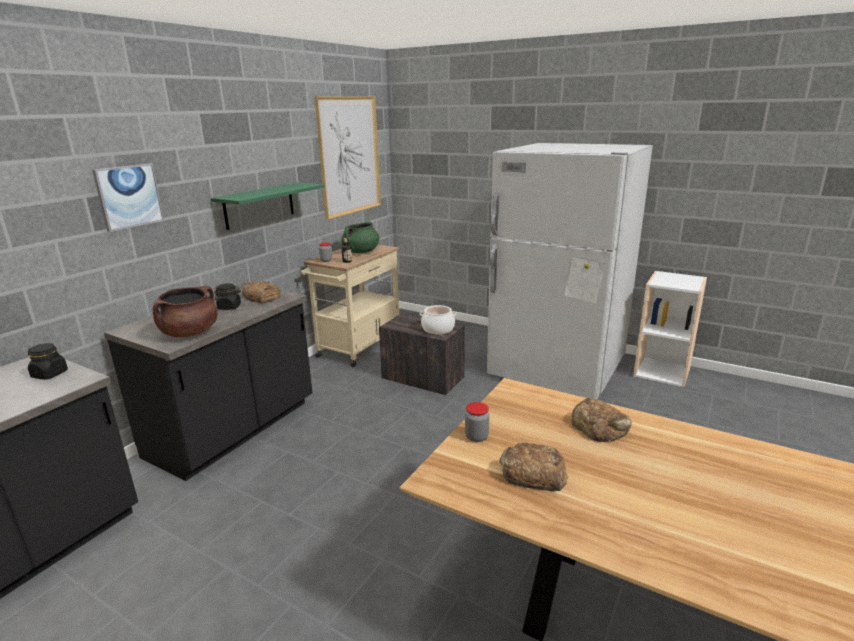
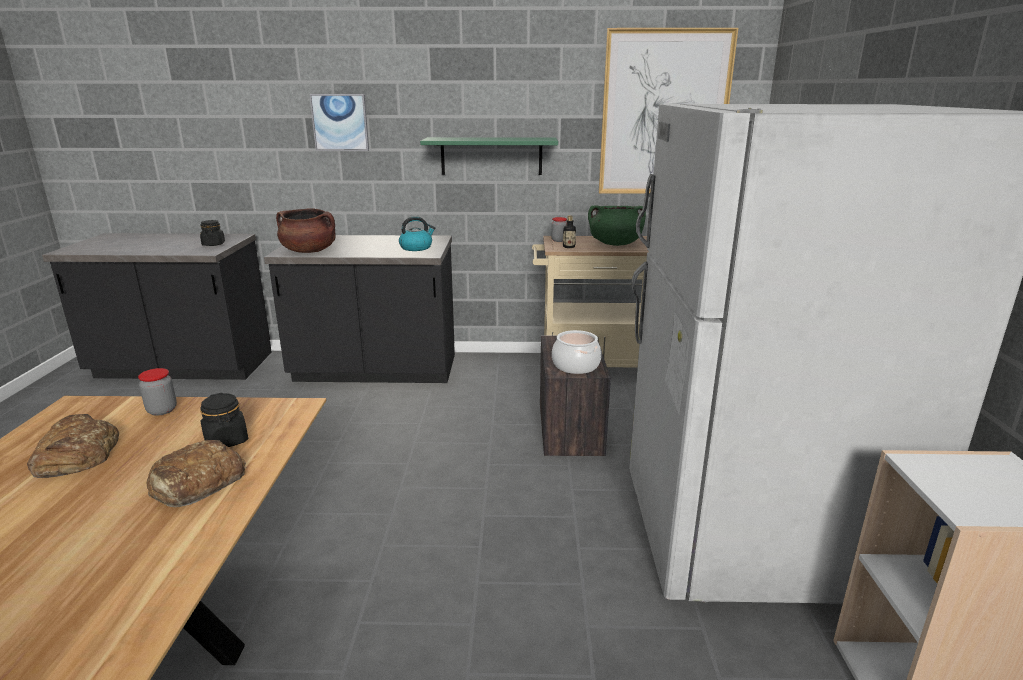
camera: 60 degrees right, 0 degrees up
black jar [214,283,241,310] -> black jar moved to [200,393,248,447]
bread [242,281,280,303] -> kettle [399,216,436,251]

